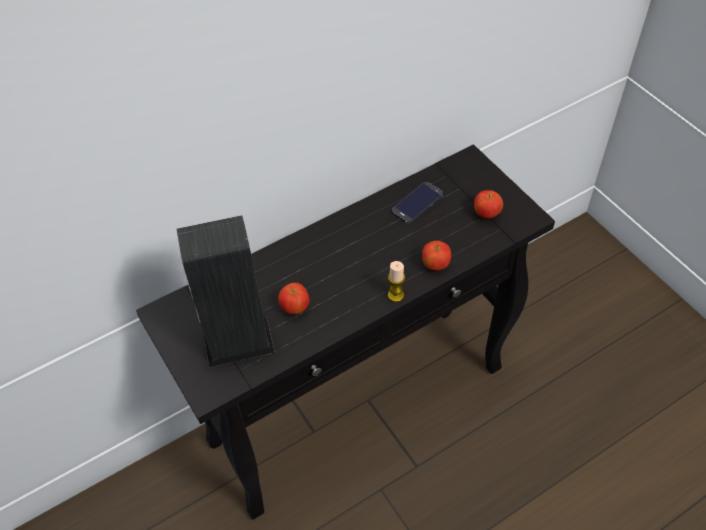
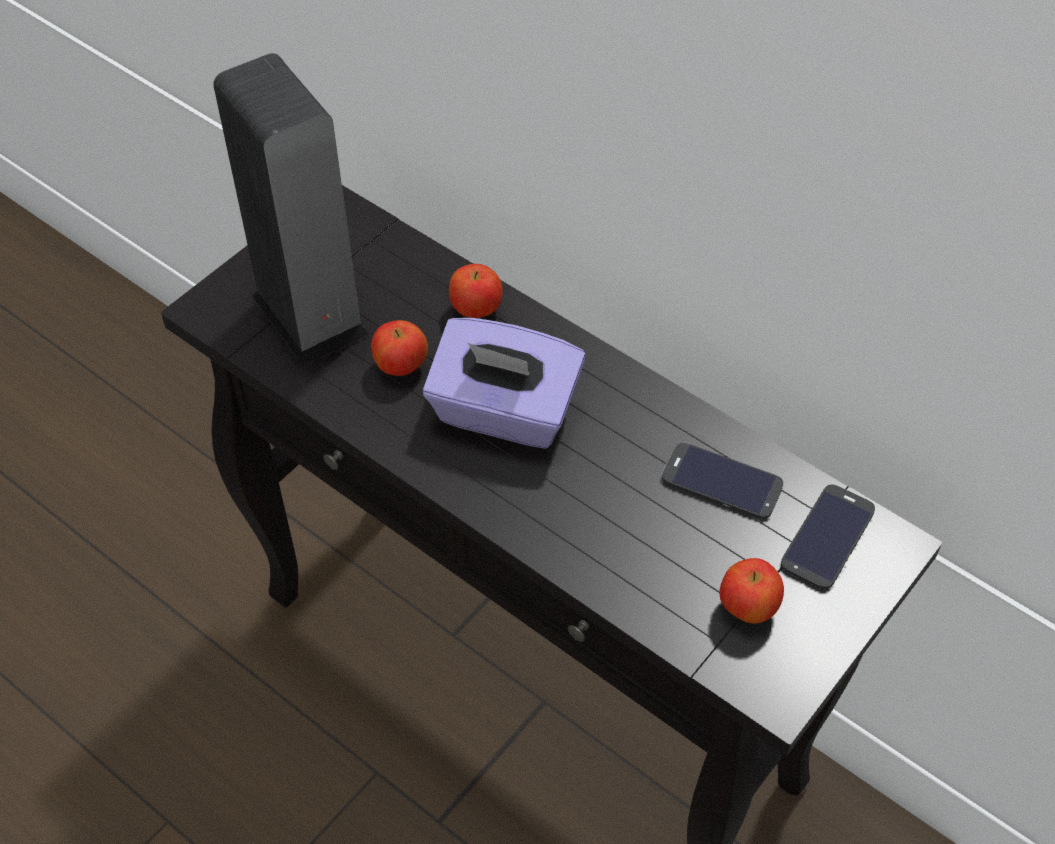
camera: 70 degrees right, 0 degrees up
candle [388,261,405,302] -> none
apple [422,241,451,270] -> apple moved to [449,264,503,318]
none -> purple tissue box [423,318,586,449]
none -> phone [781,484,875,590]

